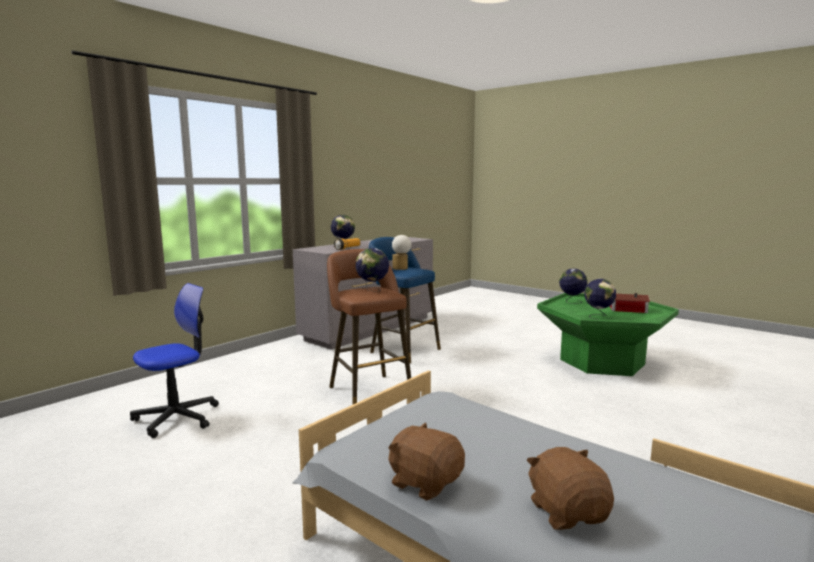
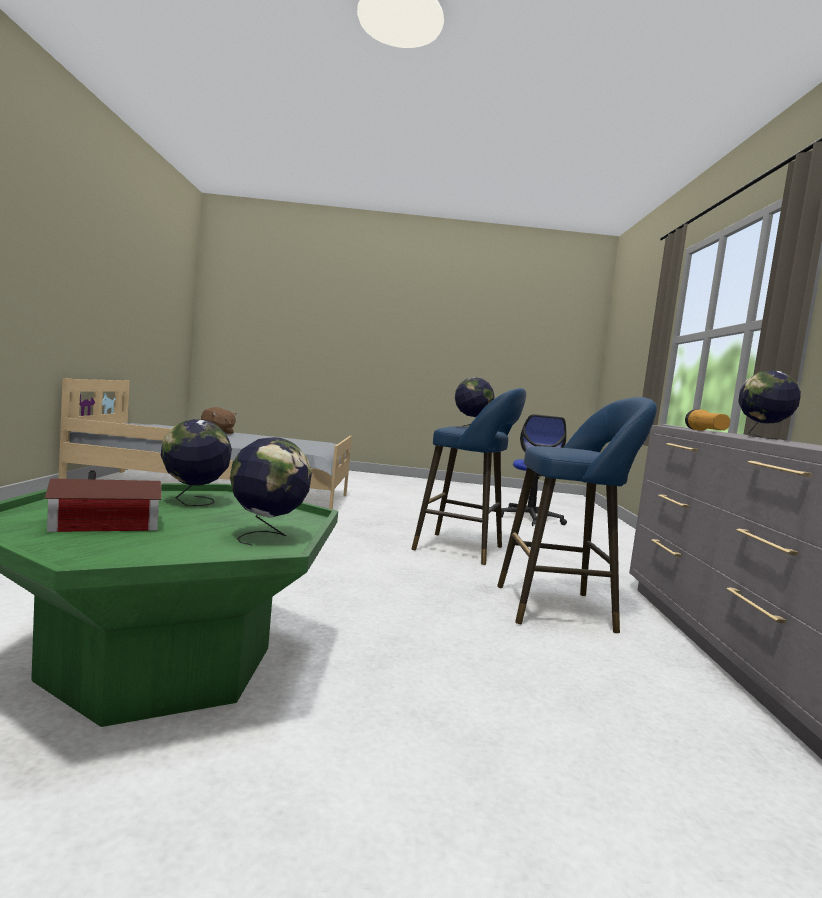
camera: 140 degrees right, 5 degrees down
brown stool [327,249,411,405] -> blue stool [411,388,526,565]
brown plush toy [388,422,465,501] -> none
table lamp [392,235,411,270] -> none

